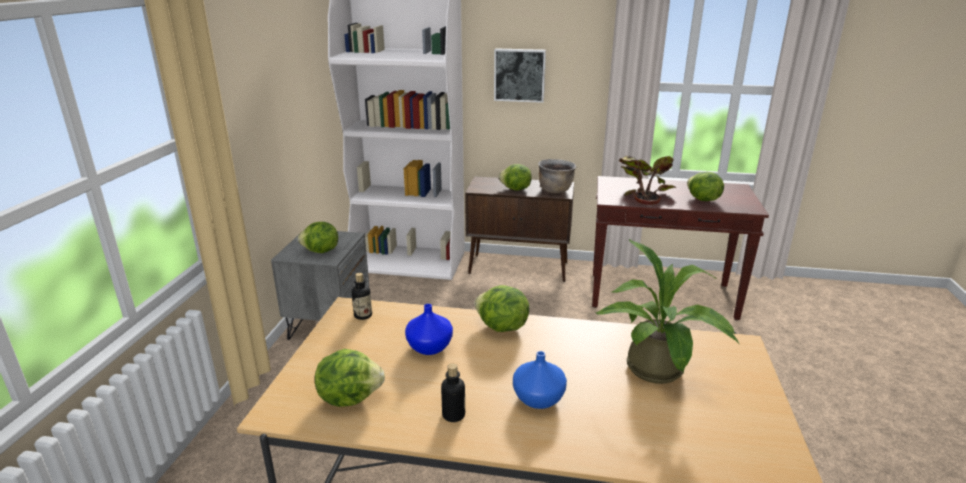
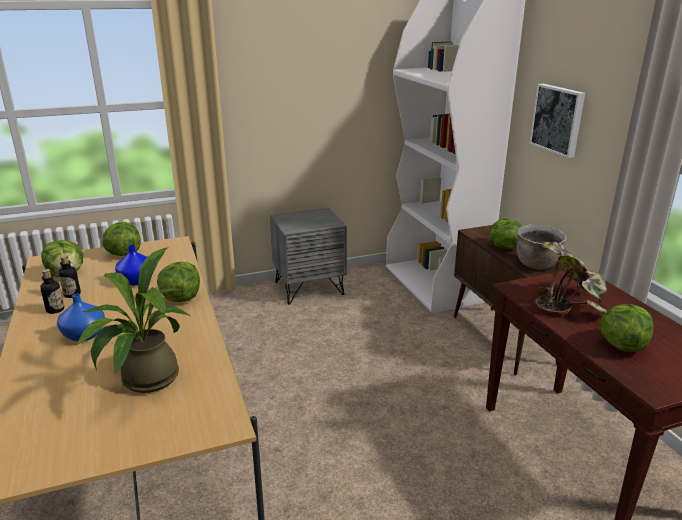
camera: 60 degrees right, 0 degrees up
lettuce [298,222,338,253] -> lettuce moved to [103,222,141,256]
bottle [351,273,372,320] -> bottle moved to [58,255,81,298]

